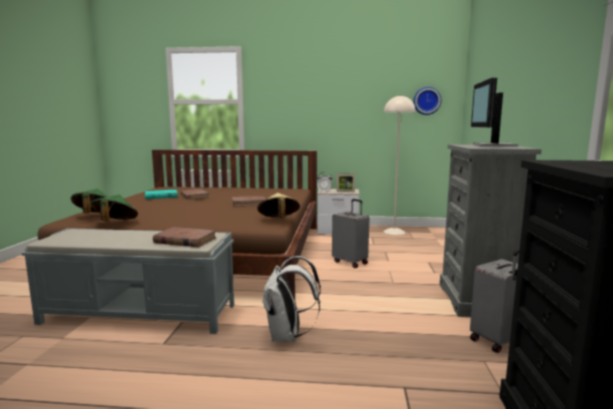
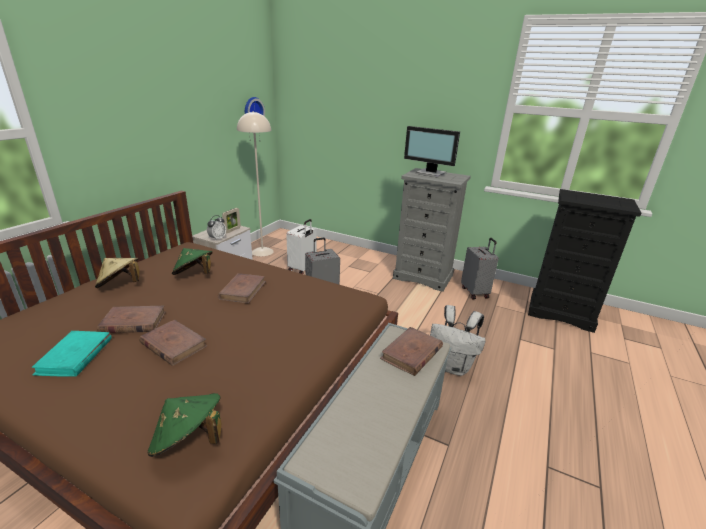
camera: 70 degrees left, 15 degrees up
green hat [90,195,138,221] -> green hat moved to [172,248,213,275]
beige hat [257,193,300,218] -> beige hat moved to [95,258,139,288]
none -> brown book [139,320,207,366]
none -> white suitcase [286,219,316,274]

